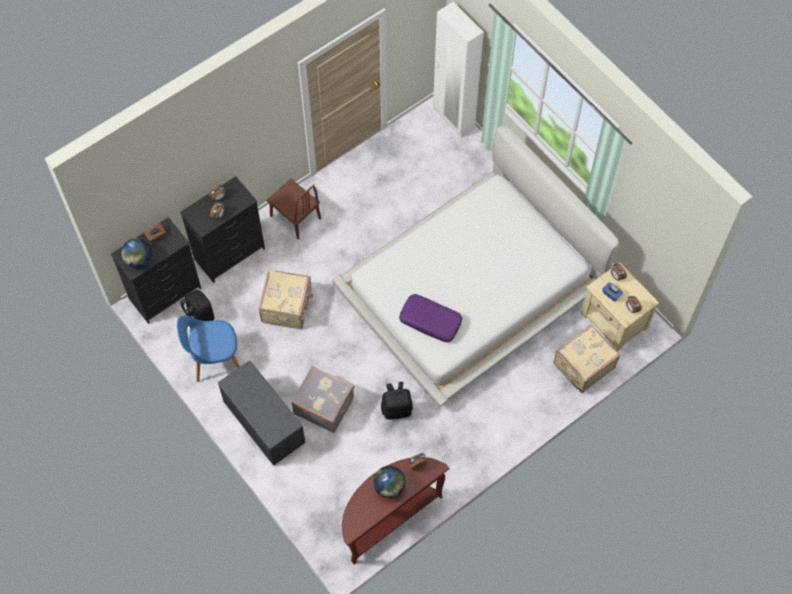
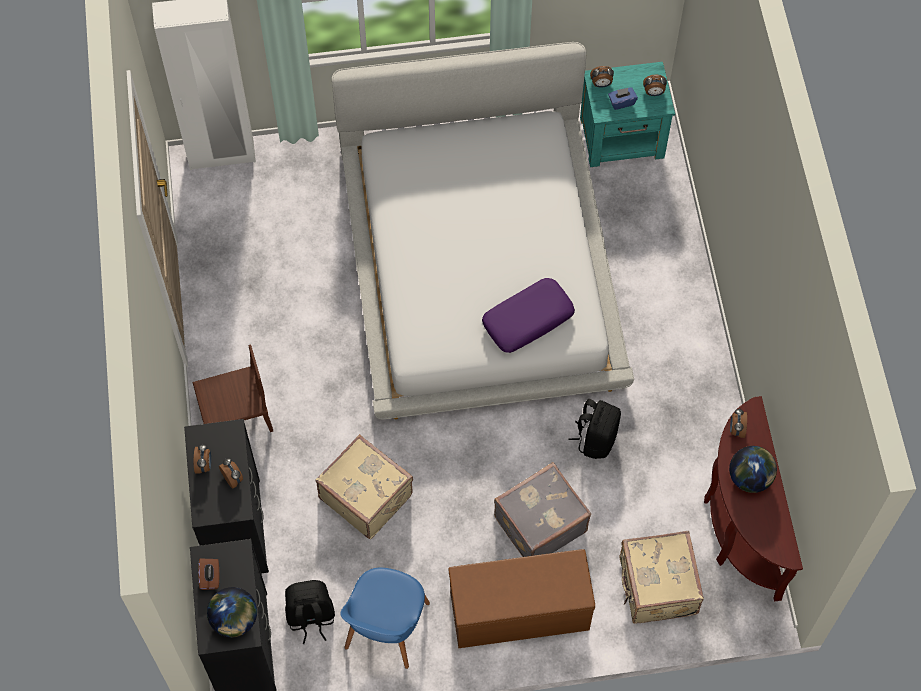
camera: 60 degrees left, 0 degrees up
grey bench [218,361,305,466] -> brown bench [448,549,595,648]
beige suitcase [554,324,620,393] -> beige suitcase moved to [619,531,704,624]
beige nightstand [581,262,659,351] -> turquoise nightstand [580,62,675,167]

